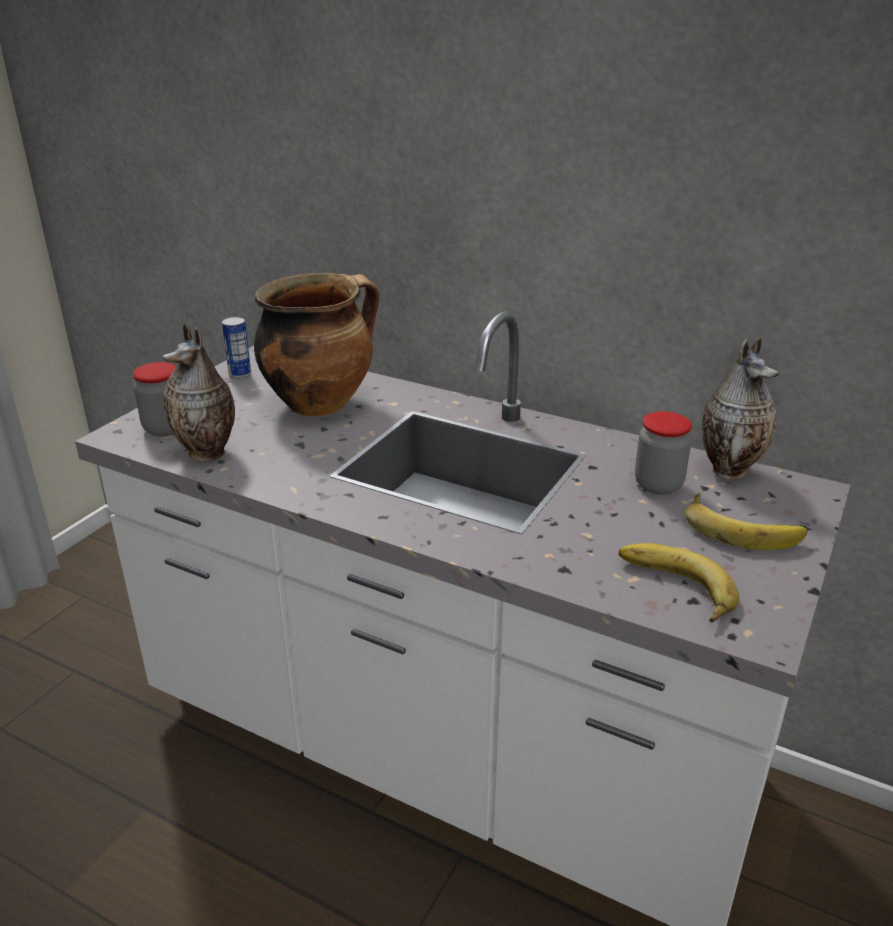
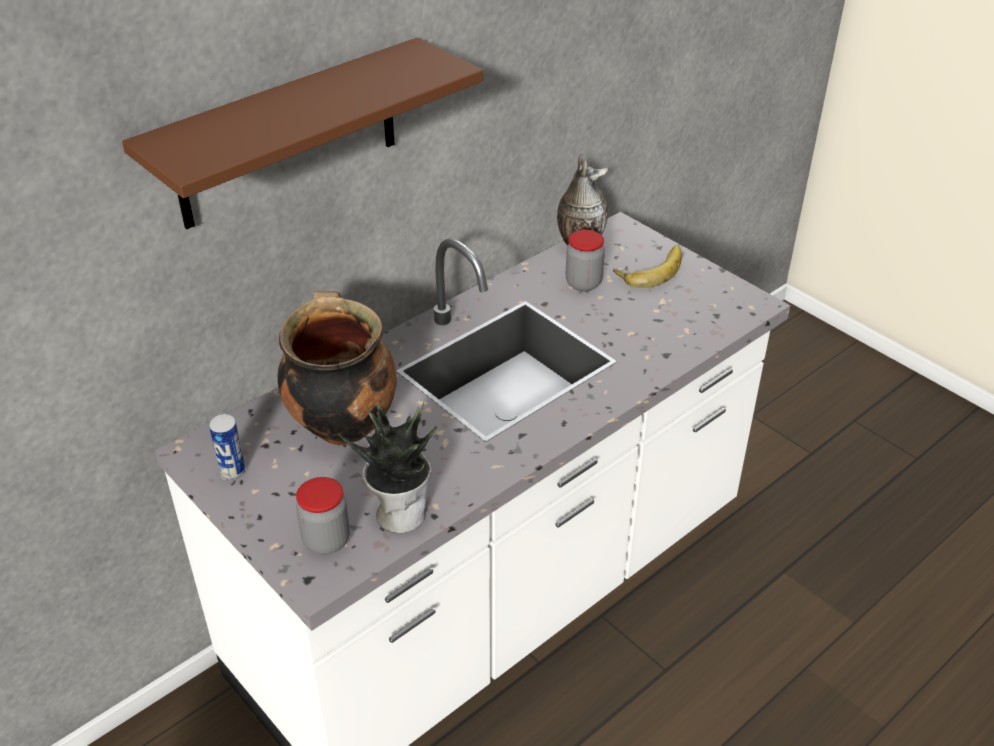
camera: 70 degrees left, 10 degrees up
vase [163,322,235,461] -> potted plant [338,401,437,533]
banana [619,543,739,623] -> none
none -> brown shelf [122,37,483,229]

